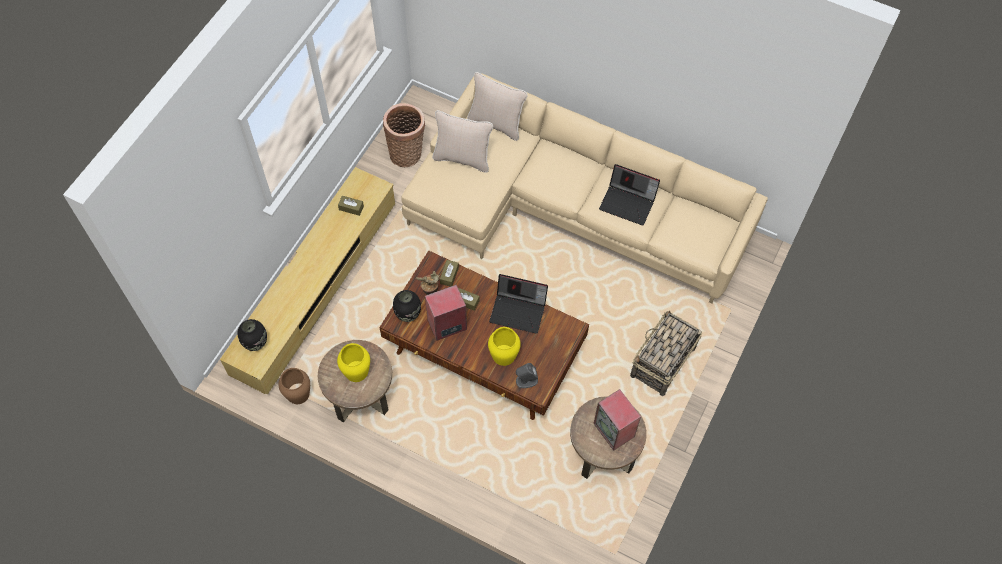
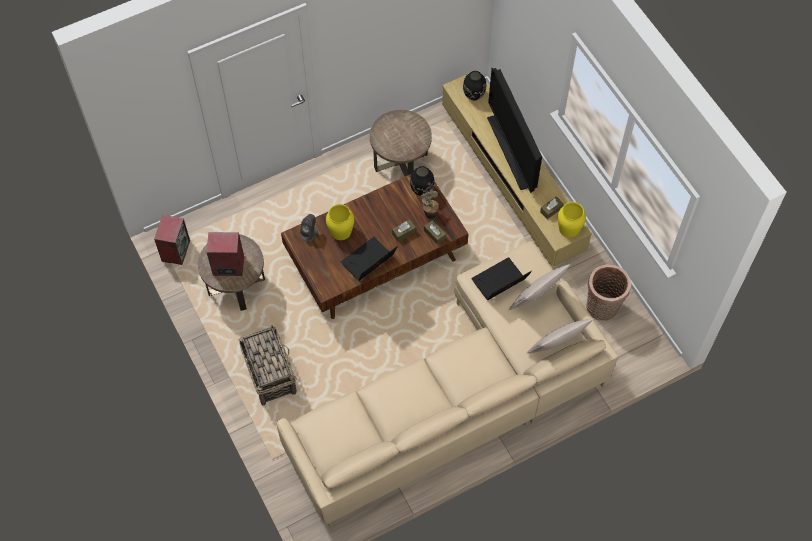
camera: 125 degrees right, 0 degrees up
brown vase [278,368,310,404] -> none
yellow vase [337,343,370,382] -> yellow vase moved to [558,202,586,238]
speaker [425,285,467,341] -> speaker moved to [154,215,190,265]
laptop [599,164,660,225] -> laptop moved to [471,257,532,300]
none -> television [487,68,542,193]

